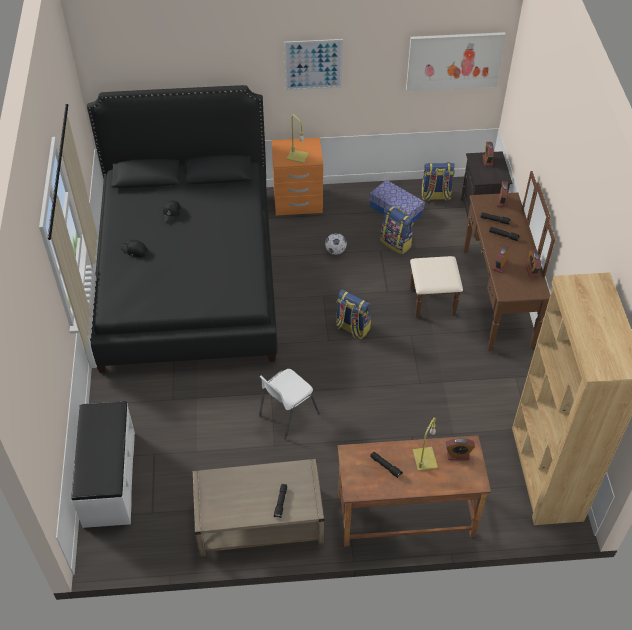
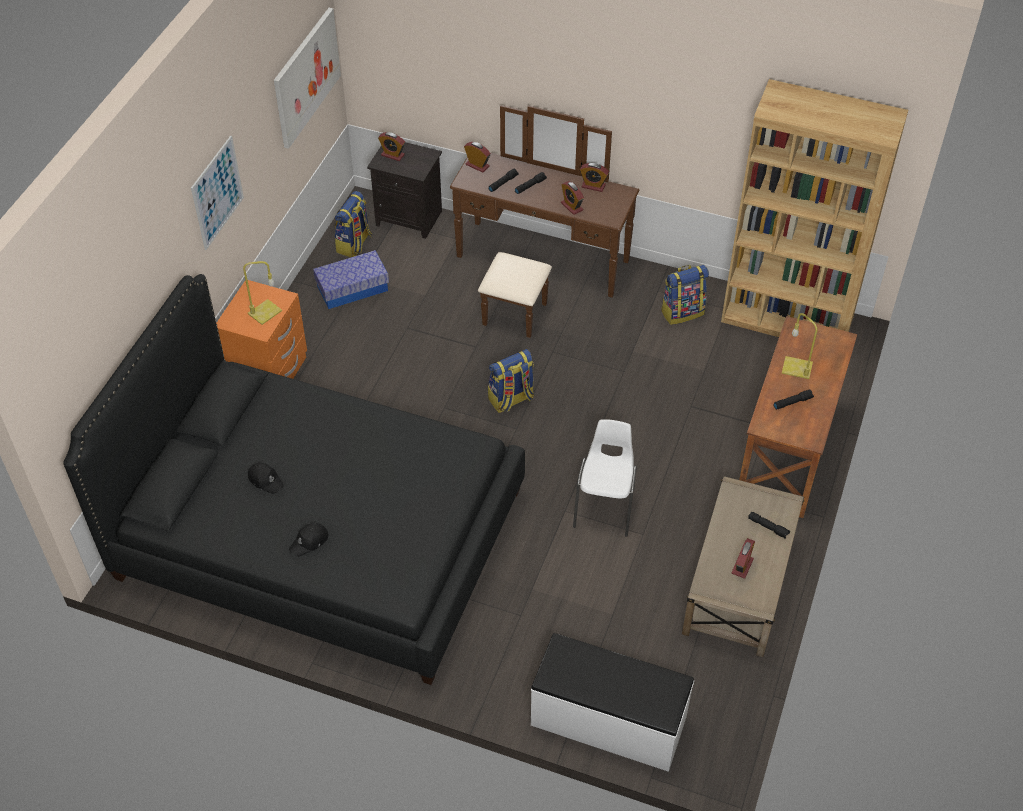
camera: 65 degrees left, 0 degrees up
white chair [259,369,320,440] -> white chair turned 150 degrees counterclockwise [573,419,637,537]
football [325,233,347,255] -> none
backpack [380,205,414,255] -> backpack moved to [661,265,709,325]
alarm clock [446,438,475,460] -> alarm clock moved to [732,538,755,579]

